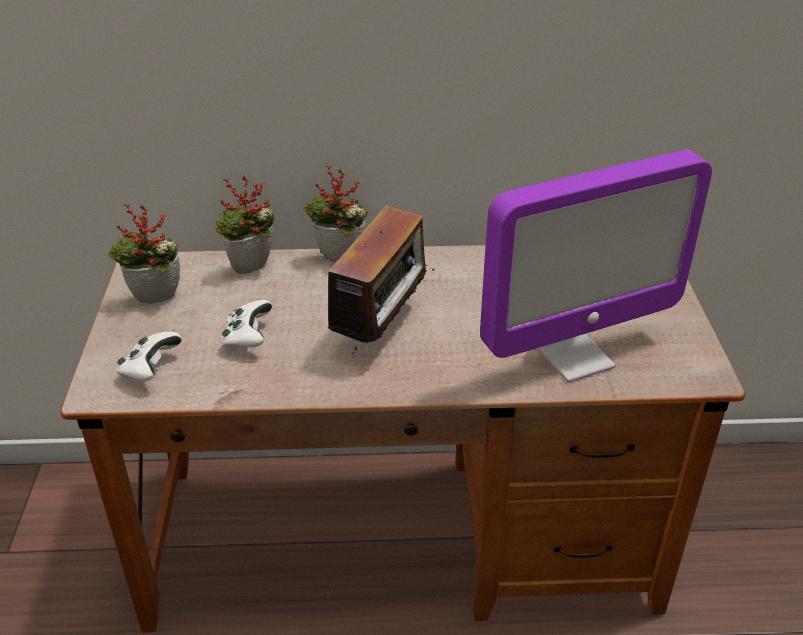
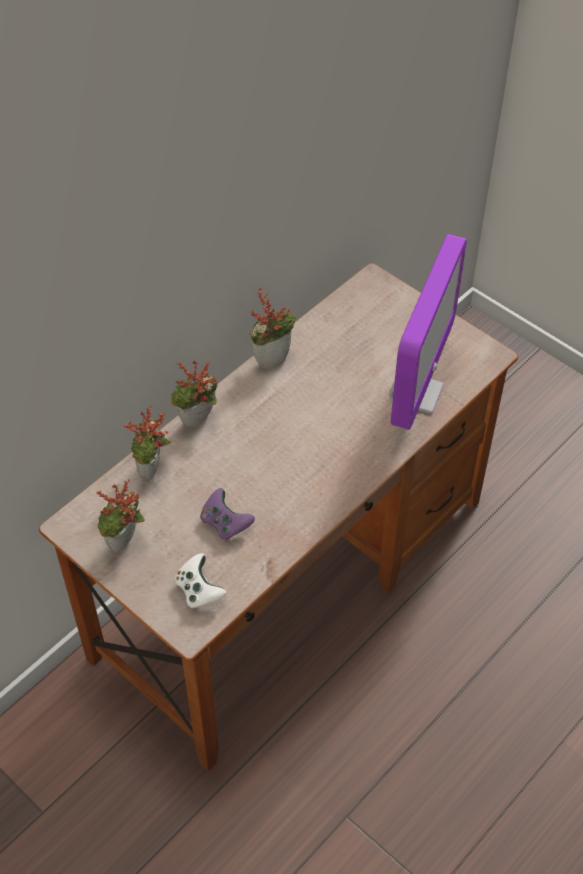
camera: 45 degrees left, 15 degrees up
white game controller [221,300,272,351] -> purple game controller [200,488,255,540]
radio [315,205,434,358] -> none
none -> potted plant [249,288,296,369]

